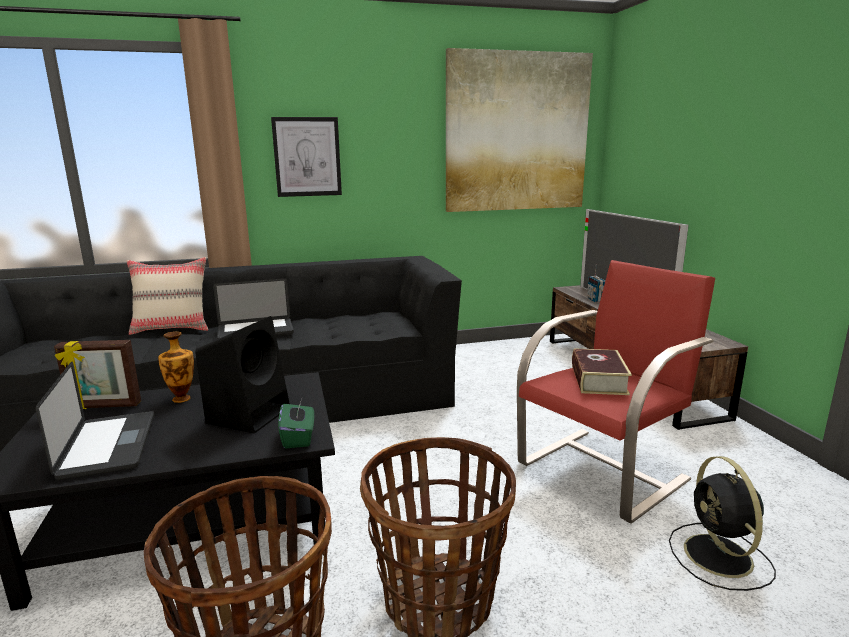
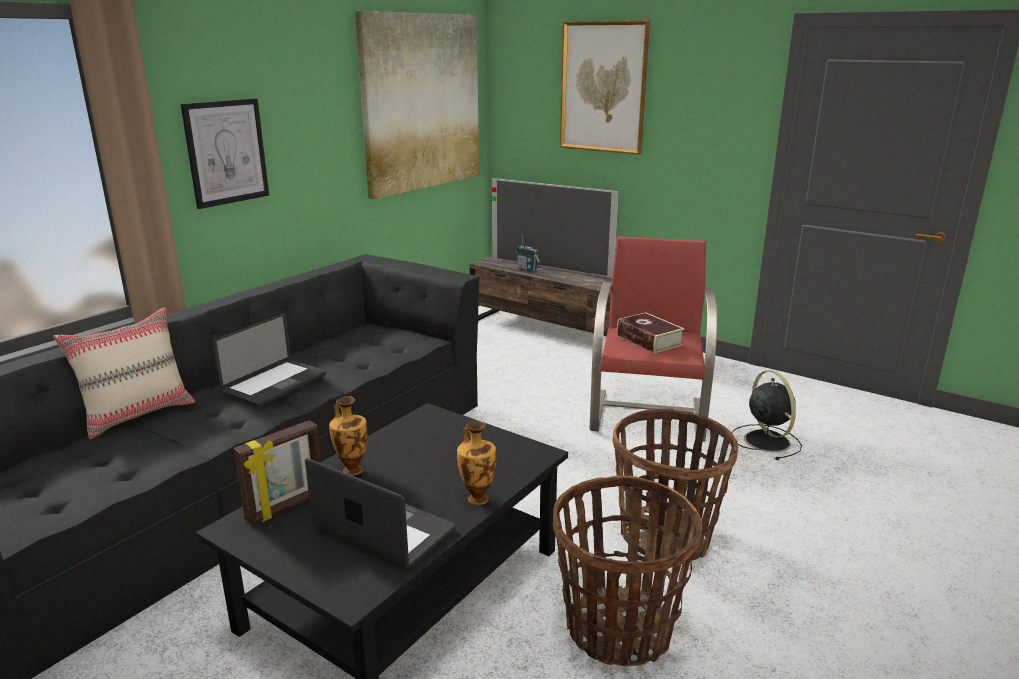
camera: 40 degrees left, 5 degrees up
black speaker [195,316,290,433] -> none
green tissue box [278,399,314,449] -> none
black fan [669,456,776,591] -> black fan turned 150 degrees counterclockwise [731,370,802,460]
none -> vase [457,421,496,505]
none -> picture [560,20,650,155]

